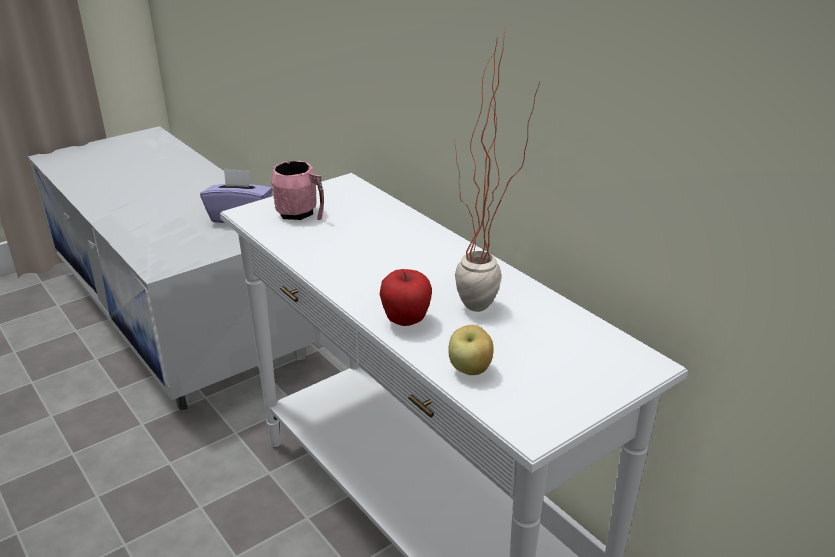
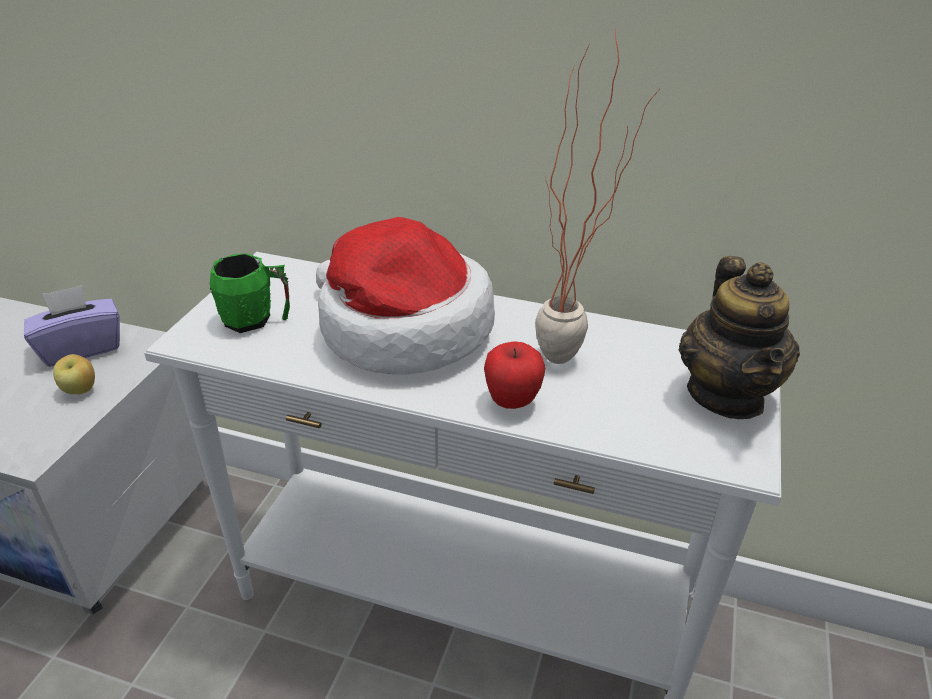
camera: 35 degrees left, 5 degrees up
pink mug [271,161,324,220] -> green mug [210,253,290,333]
apple [448,325,494,375] -> apple moved to [53,354,95,394]
none -> hat [316,217,495,375]
none -> teapot [679,256,800,419]

